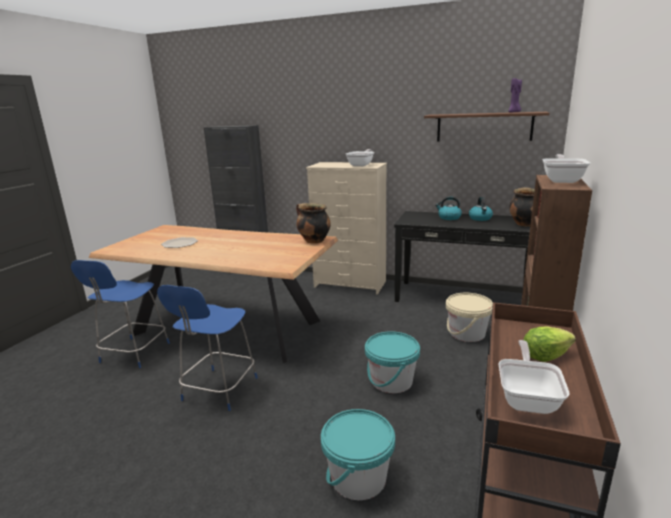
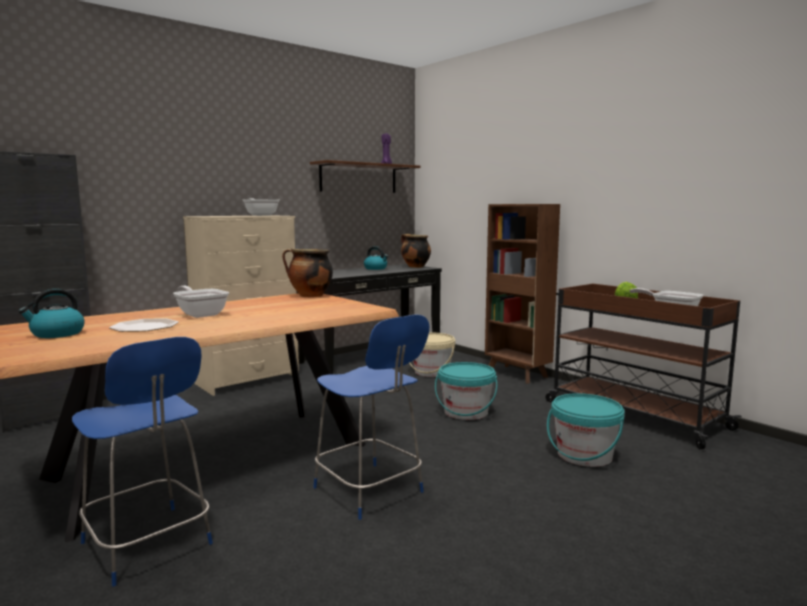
camera: 60 degrees left, 10 degrees down
kettle [435,197,462,220] -> kettle moved to [18,289,85,338]
frying pan [542,154,590,183] -> frying pan moved to [173,286,229,318]

